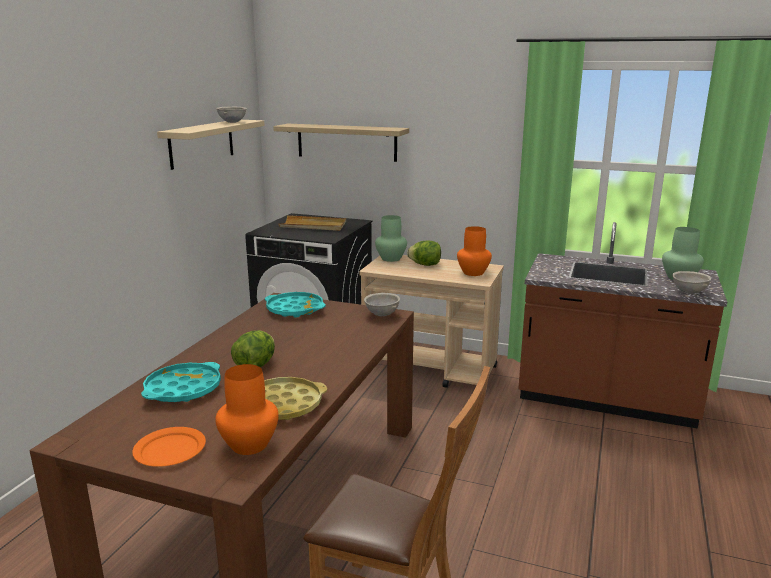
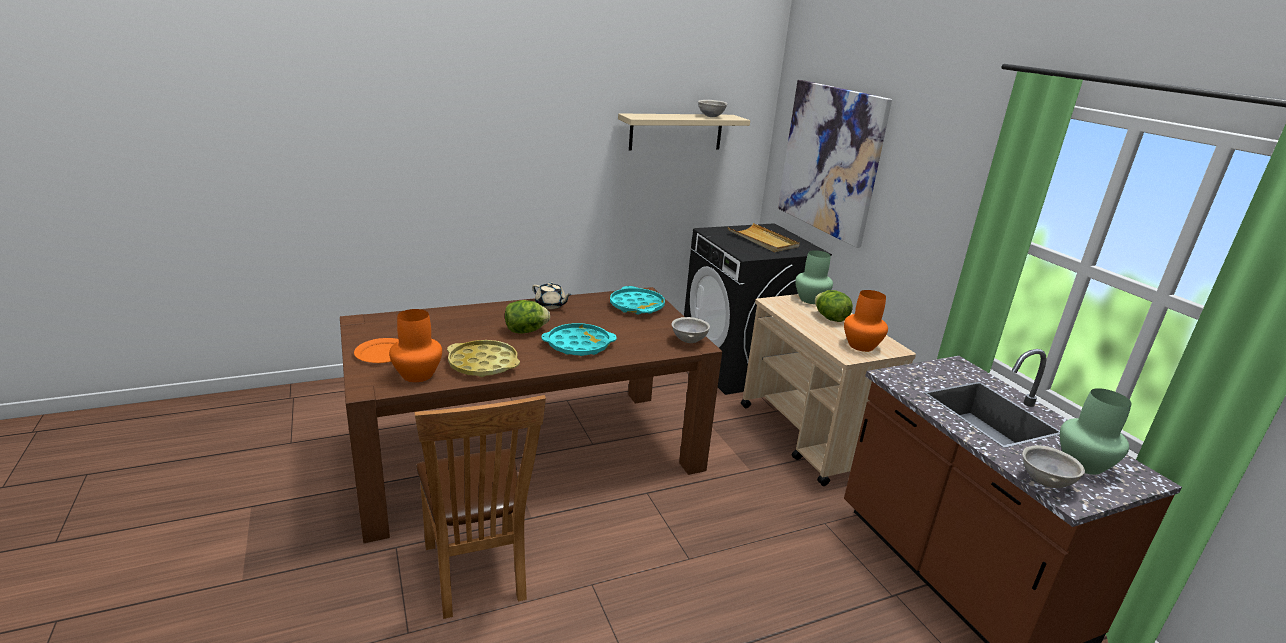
camera: 45 degrees right, 5 degrees up
turquoise tray [141,362,221,402] -> turquoise tray moved to [541,323,617,356]
shelf [273,124,409,162] -> picture [778,80,892,248]
none -> beige teapot [532,282,572,309]

